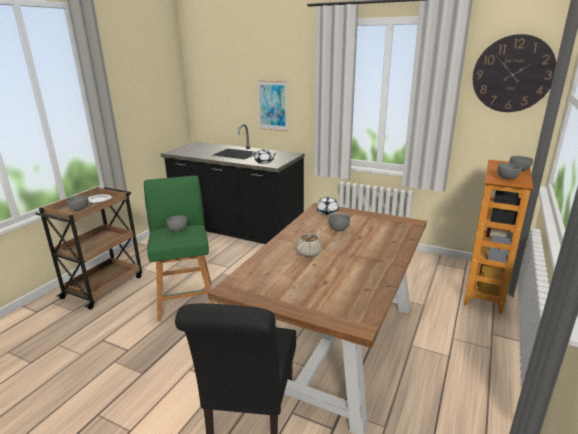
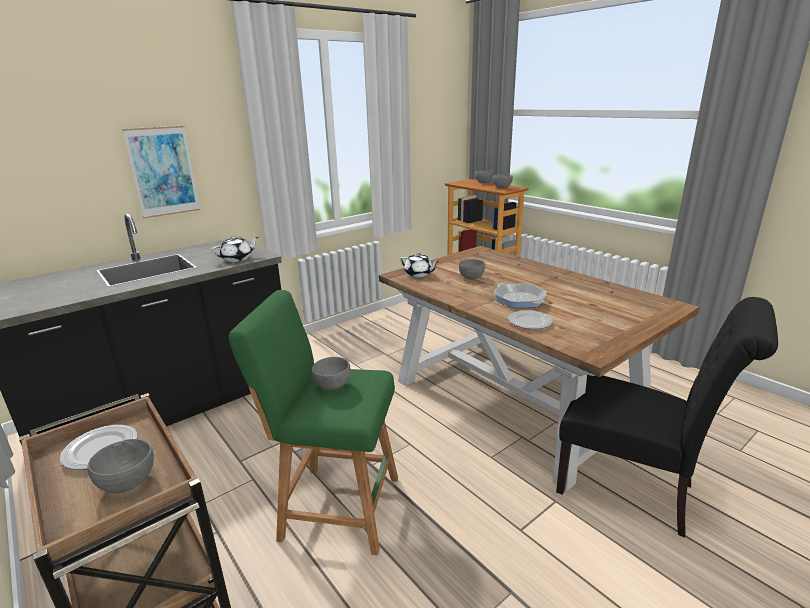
camera: 65 degrees left, 0 degrees up
beige teapot [296,229,322,257] -> frying pan [493,283,547,308]
wall clock [473,34,556,112] -> none
none -> plate [508,310,553,329]

